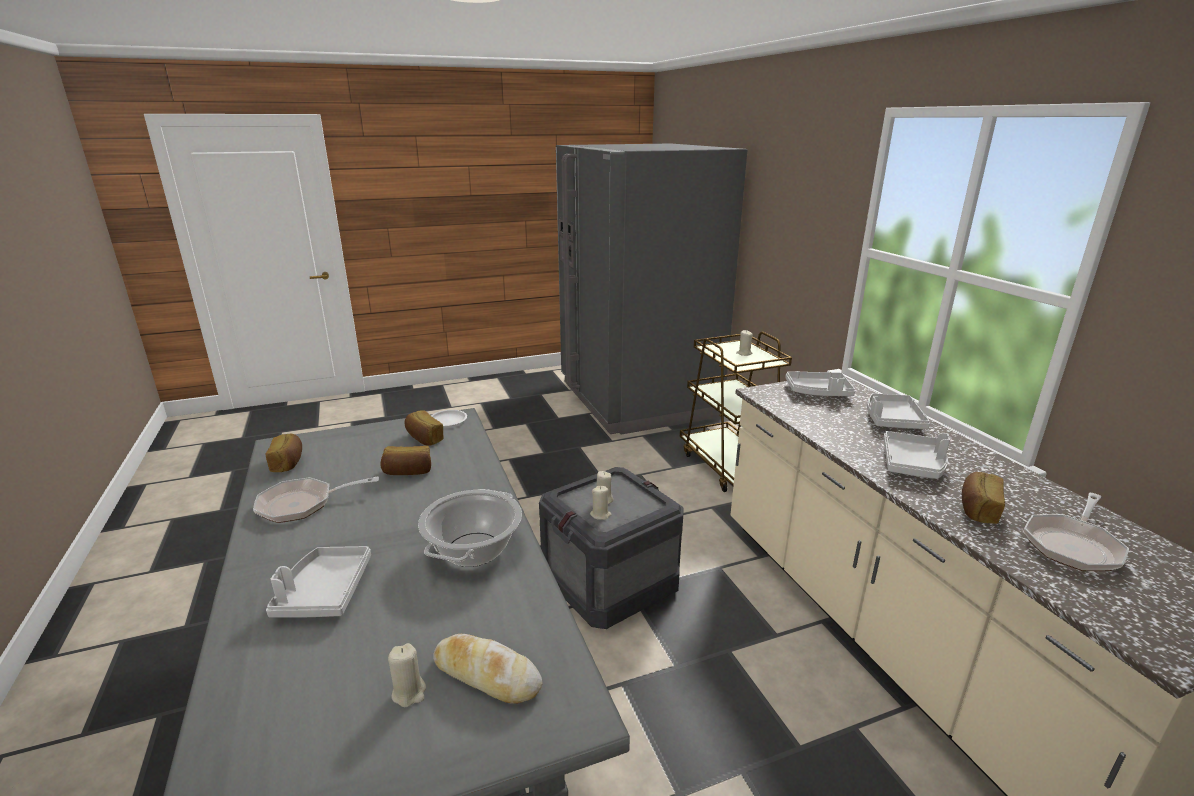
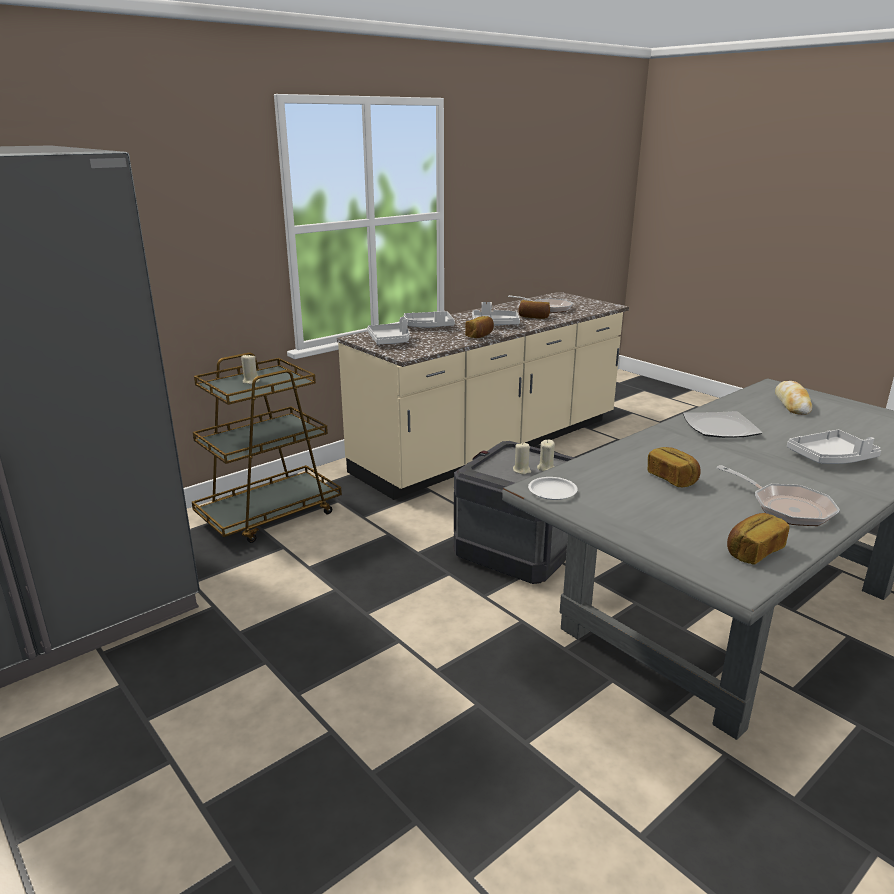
camera: 110 degrees left, 0 degrees up
beige candle [388,643,426,707] -> none
bread [404,411,443,446] -> bread moved to [465,316,494,338]
cooking pot [418,489,522,567] -> plate [683,411,762,438]

